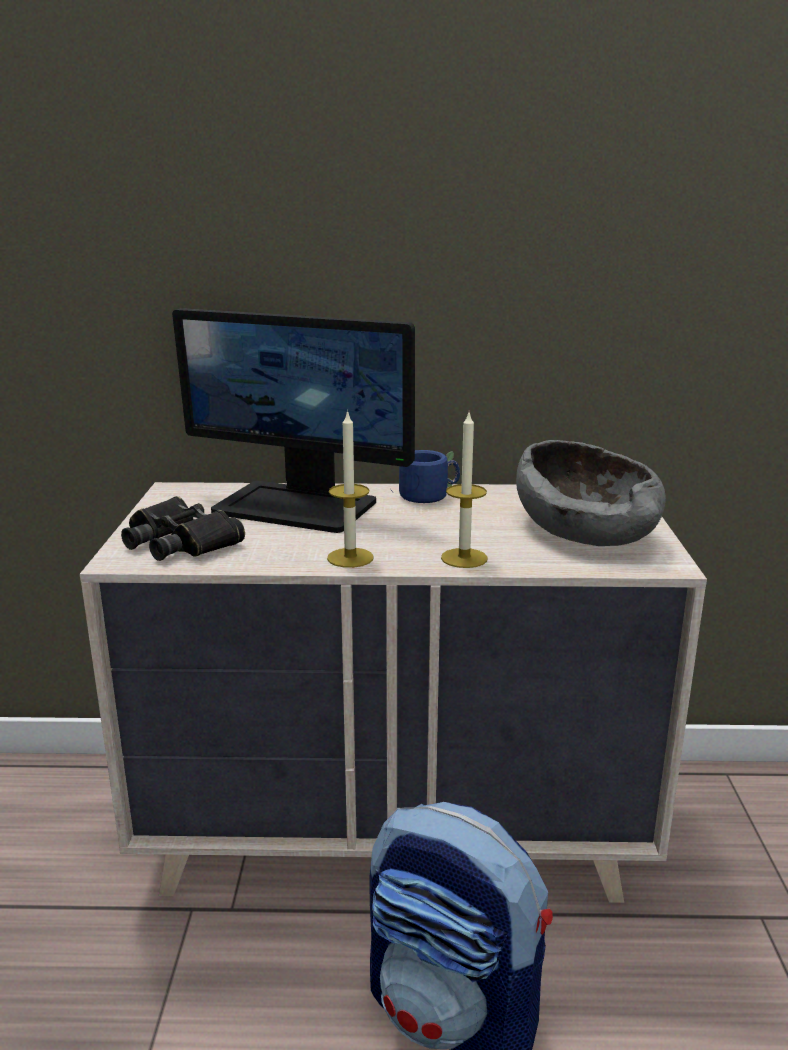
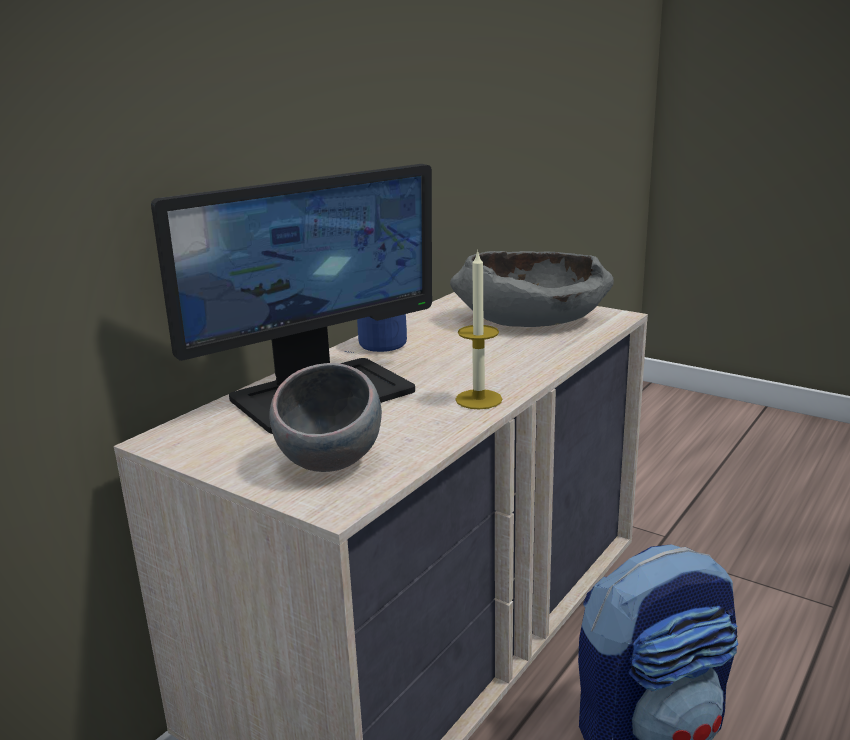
camera: 55 degrees left, 0 degrees up
black binoculars [121,496,245,561] -> grey bowl [269,363,382,472]
candle [441,413,488,568] -> none

